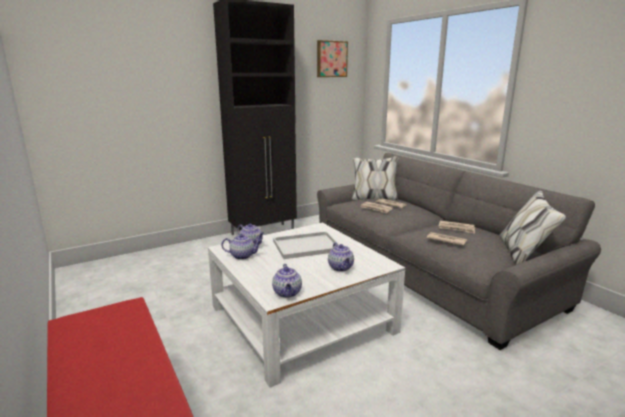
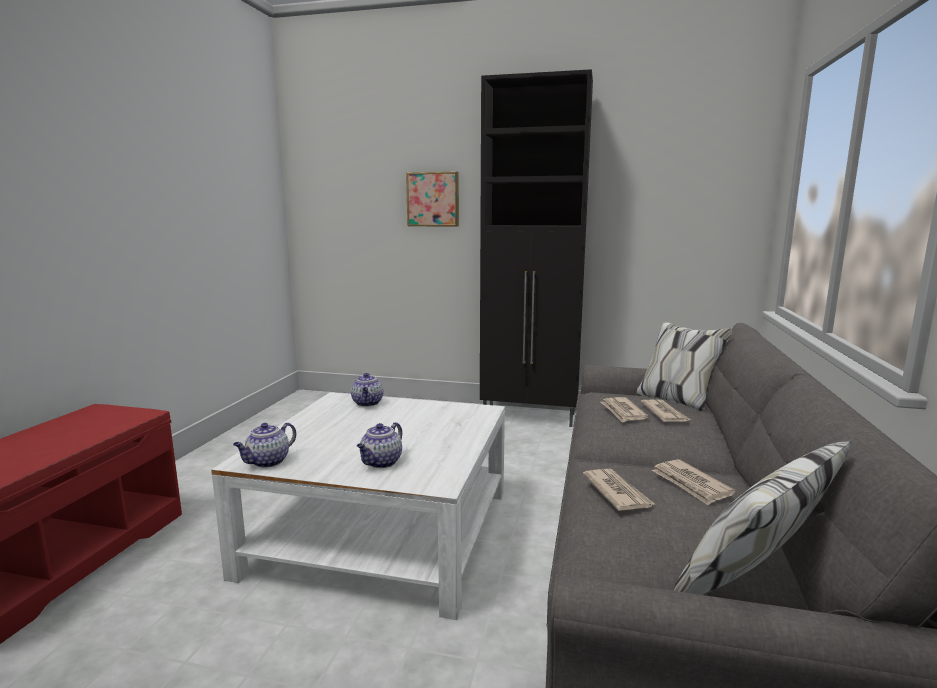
camera: 45 degrees right, 5 degrees down
teapot [221,234,262,260] -> none
white tray [273,231,339,259] -> none
picture [317,40,348,77] -> picture moved to [406,172,459,227]

